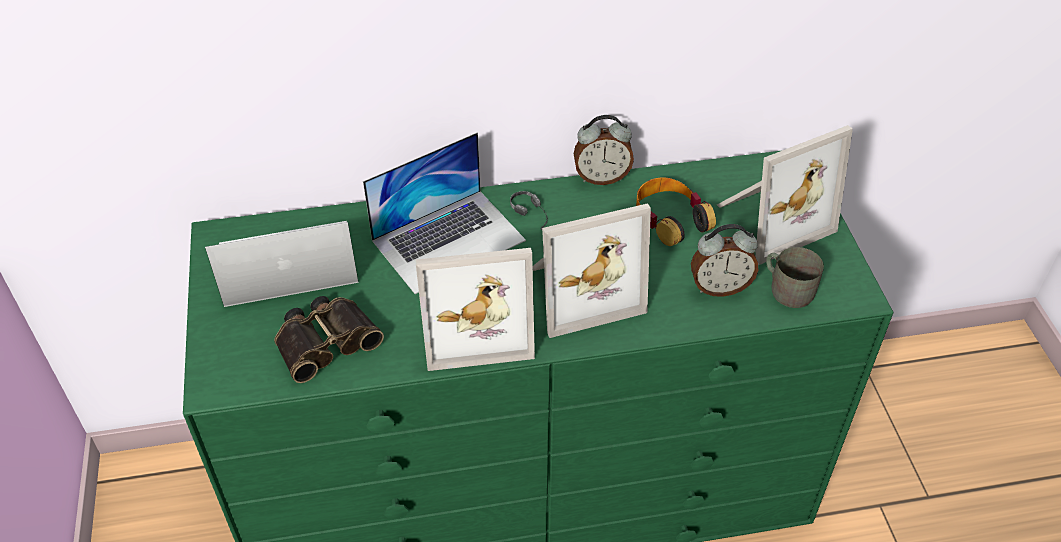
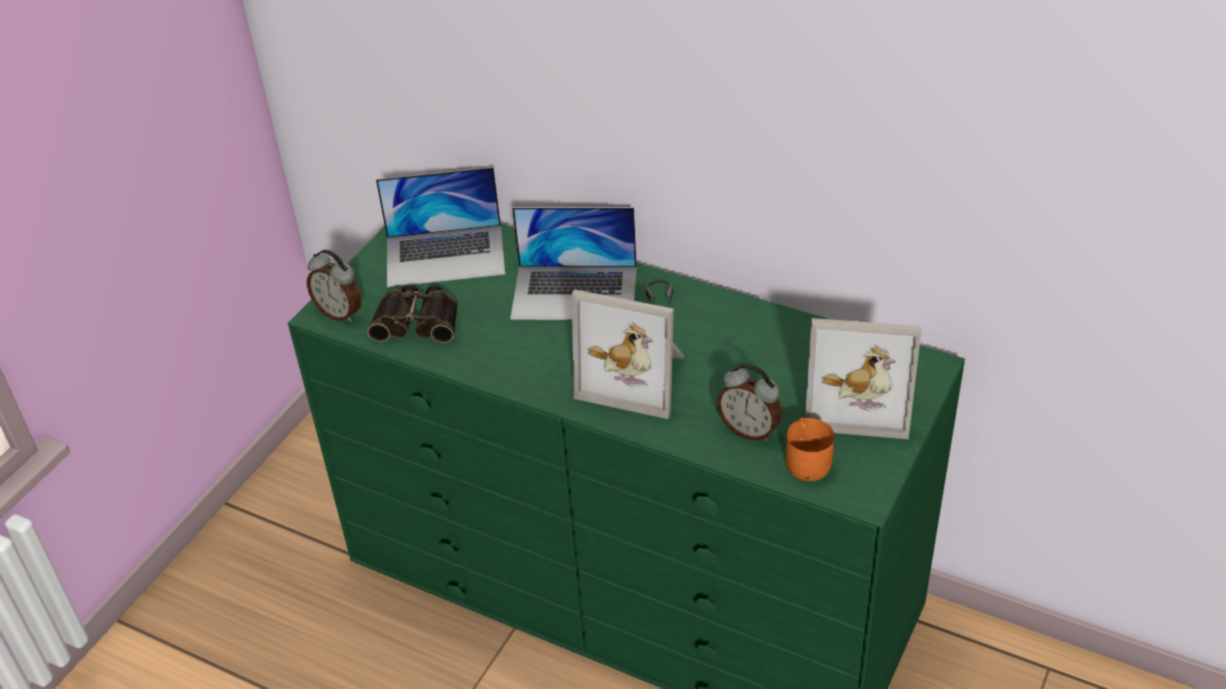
camera: 40 degrees right, 5 degrees down
laptop [205,221,359,307] -> laptop turned 150 degrees clockwise [376,167,505,287]
picture frame [415,248,535,371] -> none
alarm clock [574,115,634,185] -> alarm clock moved to [307,250,361,322]
headphones [636,178,716,246] -> none
grey mug [766,247,824,308] -> orange mug [786,418,834,481]

